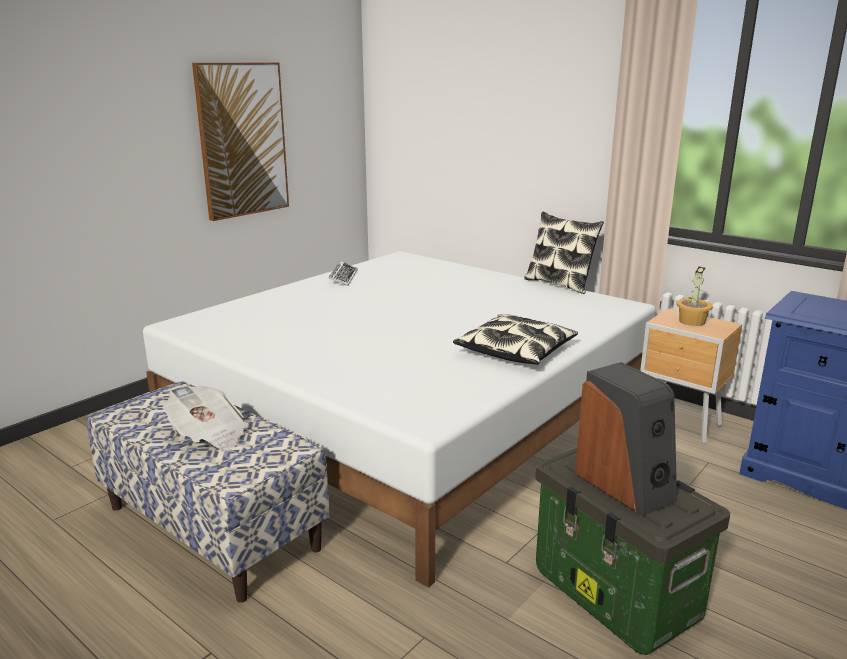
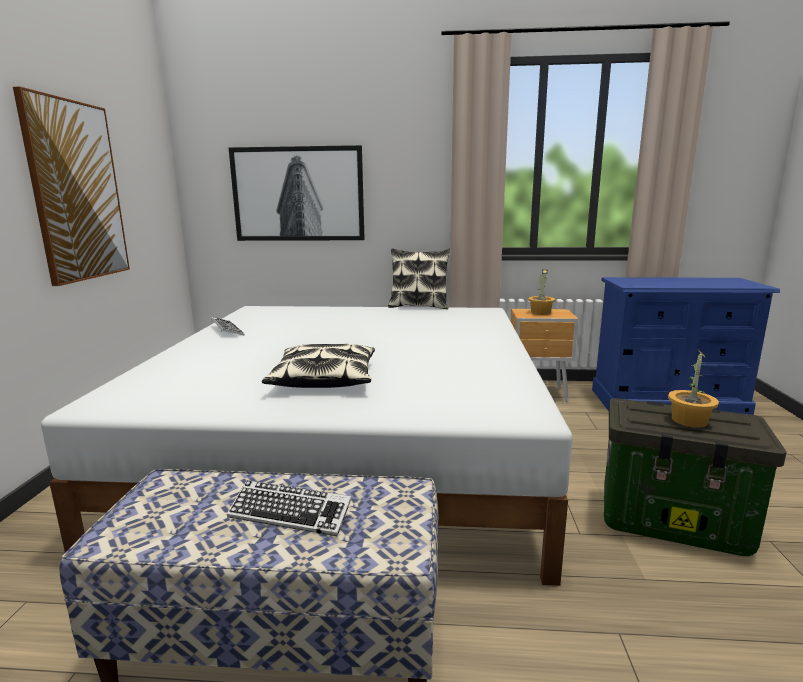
camera: 35 degrees left, 5 degrees down
newspaper [163,385,249,451] -> keyboard [227,480,352,536]
pillow [453,315,578,365] -> pillow moved to [262,344,375,388]
speaker [574,362,677,516] -> potted plant [668,350,719,428]
none -> picture [228,145,365,241]

